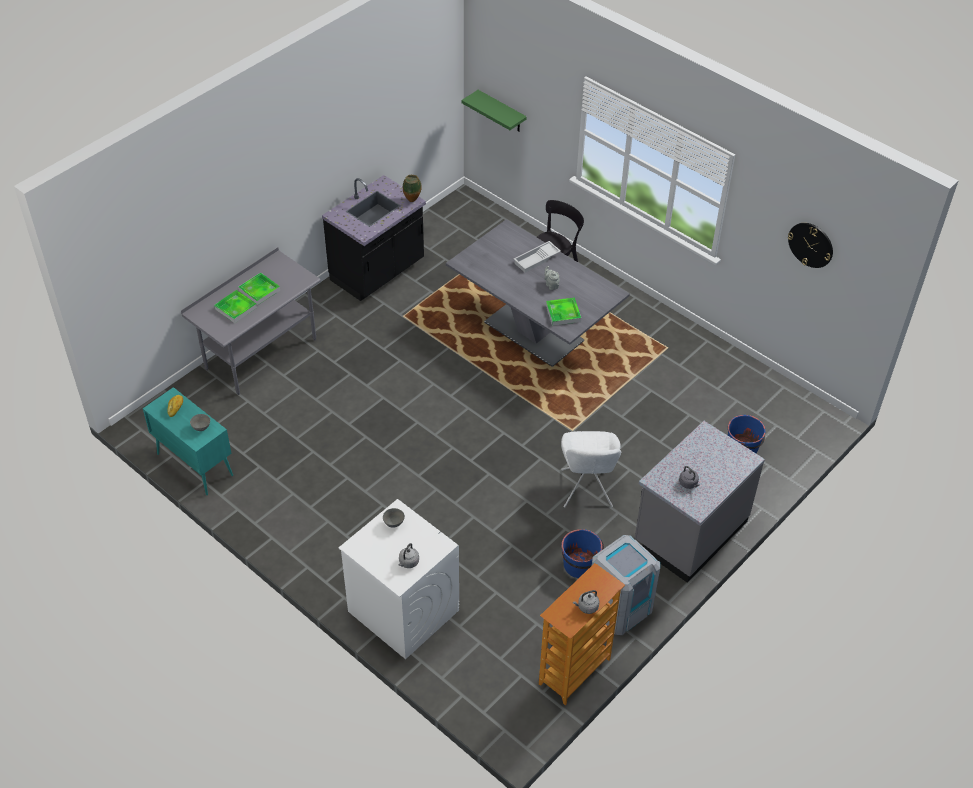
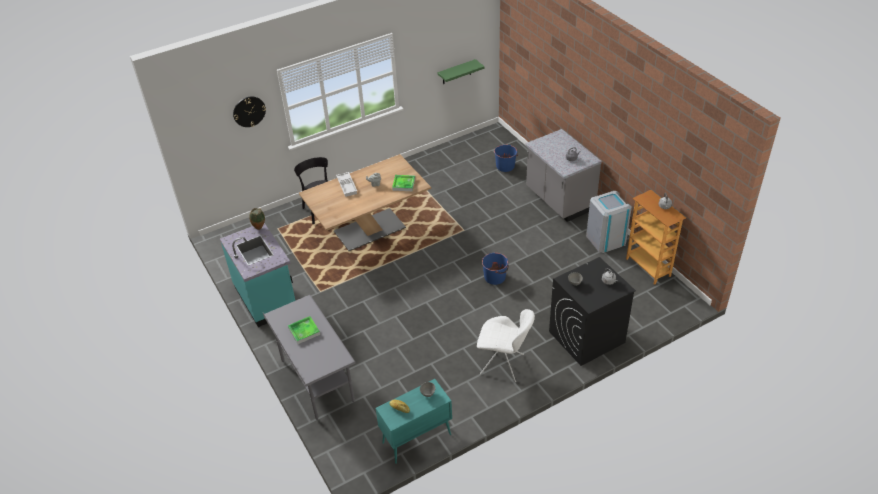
camera: 70 degrees left, 5 degrees down
tray [214,290,257,323] -> none
black counter [322,175,426,301] -> turquoise counter [220,223,295,327]
white washing machine [339,499,459,659] -> black washing machine [549,257,636,366]
grey dining table [446,219,630,367] -> brown dining table [299,154,431,251]
green shelf [462,90,527,132] -> green shelf moved to [438,59,485,84]
white chair [561,431,621,508] -> white chair moved to [477,309,535,382]
blue bucket [561,529,604,578] -> blue bucket moved to [482,253,509,285]
wall clock [788,223,833,268] -> wall clock moved to [233,97,266,127]

